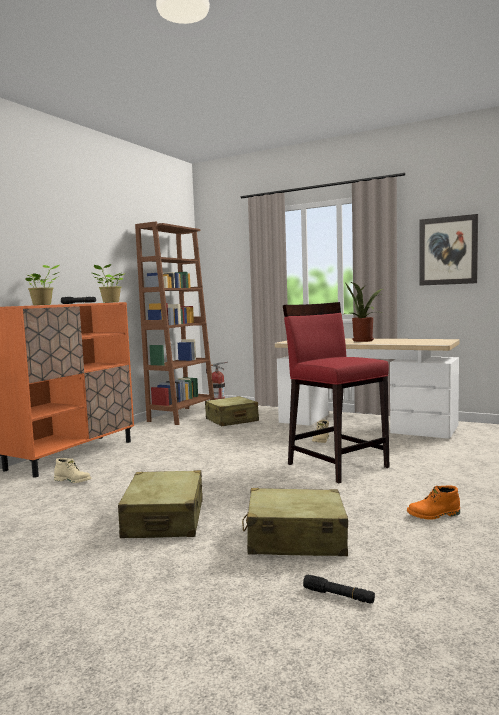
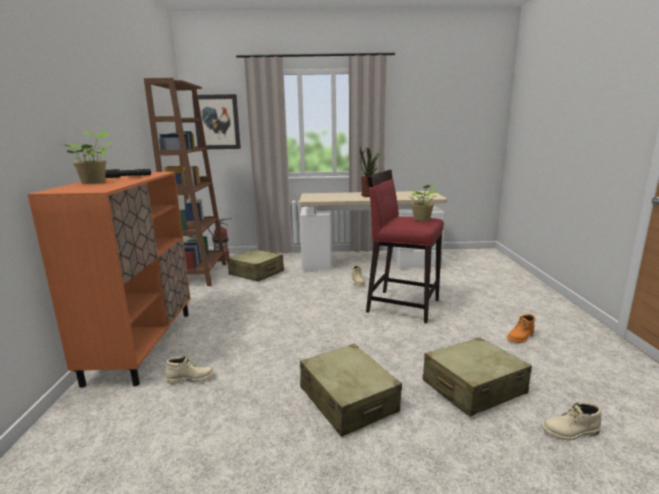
camera: 30 degrees left, 10 degrees up
potted plant [92,264,124,303] -> potted plant moved to [410,183,439,221]
black flashlight [303,575,375,604] -> beige boot [542,402,601,440]
picture [419,214,478,286] -> picture moved to [192,94,241,149]

